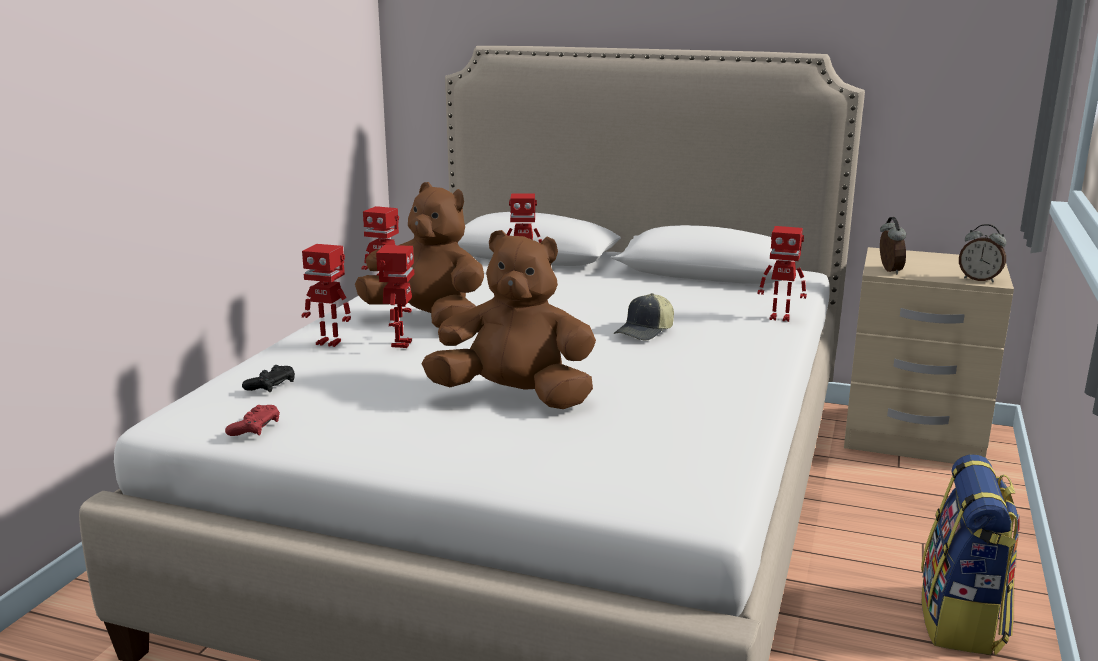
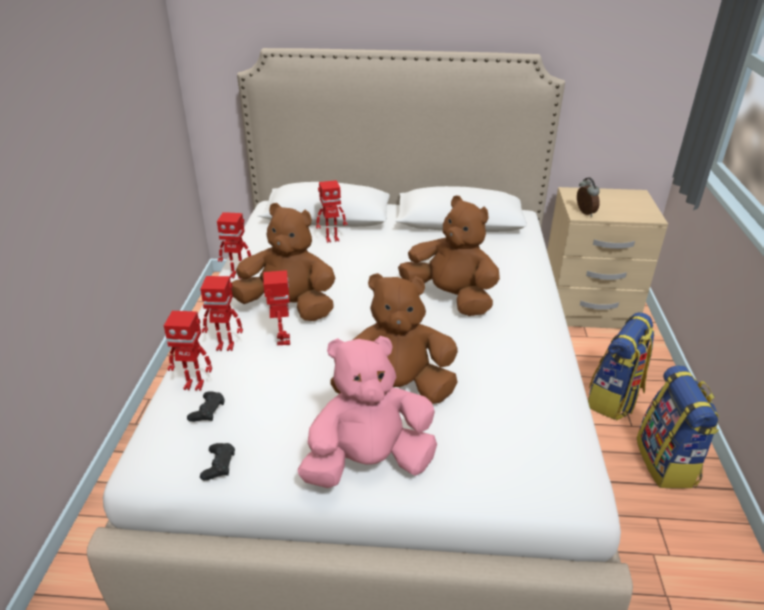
camera: 15 degrees left, 15 degrees up
red game controller [225,405,280,436] -> black game controller [200,443,235,480]
cap [614,293,674,341] -> brown plush toy [398,196,500,316]
toy robot [758,226,807,322] -> toy robot moved to [164,311,212,391]
alarm clock [959,224,1007,282] -> none
none -> pink plush toy [298,336,437,488]
none -> backpack [588,312,655,421]

